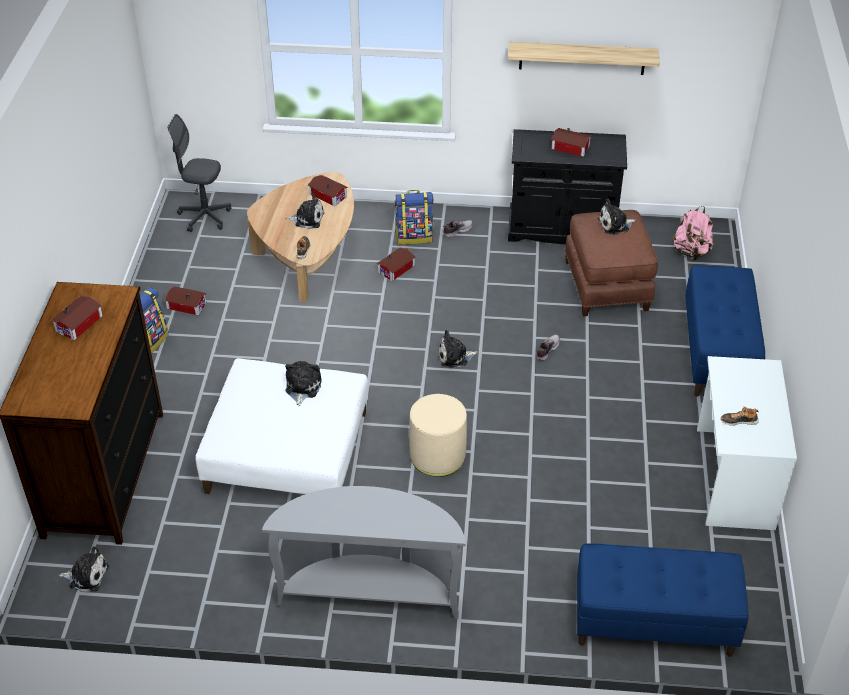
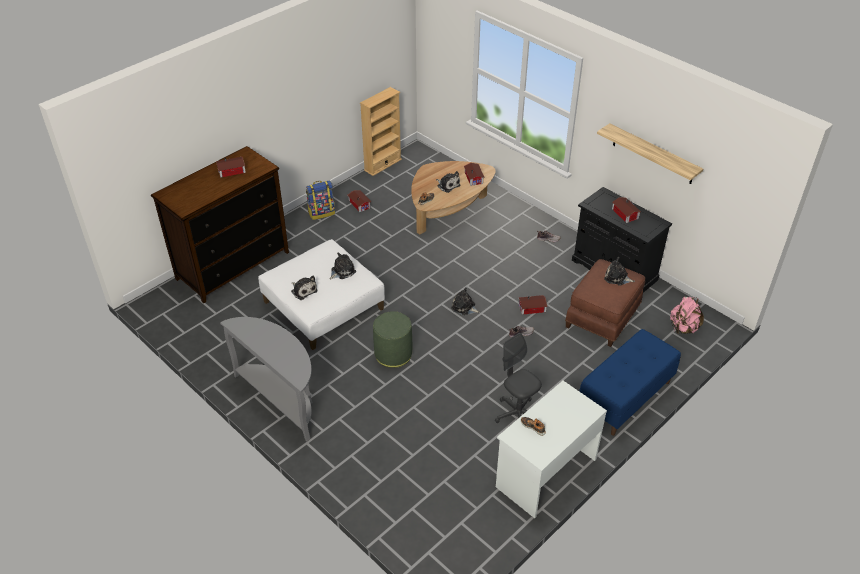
camera: 40 degrees right, 0 degrees up
plush toy [59,546,109,592] -> plush toy moved to [291,276,318,300]
grey office chair [167,114,231,232] -> grey office chair moved to [495,333,542,423]
toy house [377,248,416,281] -> toy house moved to [519,295,547,315]
backpack [394,190,433,245] -> none
beige ottoman [409,394,467,477] -> green ottoman [373,311,412,368]
blue bench [577,543,748,657] -> none
none -> beige bookcase [360,87,402,176]

